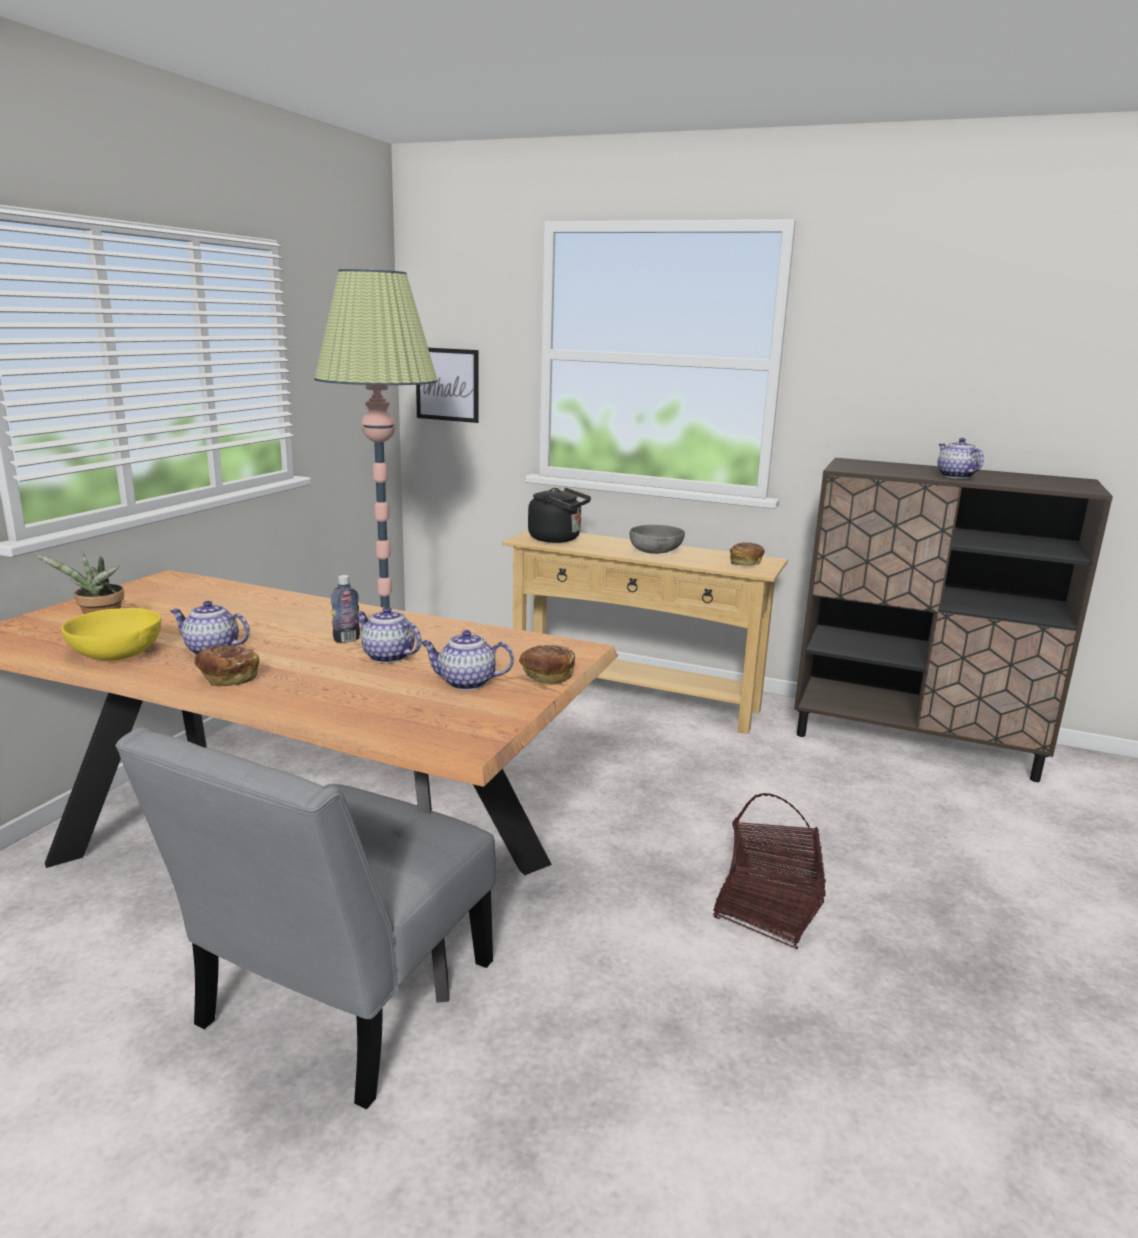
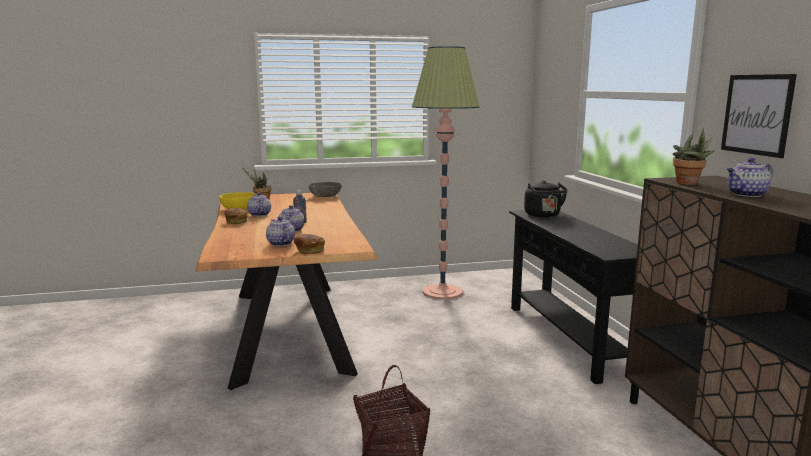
camera: 55 degrees right, 5 degrees down
grey chair [115,727,496,1109] -> none
picture [416,348,479,423] -> picture moved to [721,74,797,158]
beige console table [502,530,788,734] -> black console table [509,210,638,384]
grey bowl [630,525,685,554] -> grey bowl moved to [308,182,342,197]
bread [730,542,765,566] -> none
teapot [937,438,984,479] -> teapot turned 150 degrees counterclockwise [727,158,773,197]
none -> potted plant [673,128,715,185]

